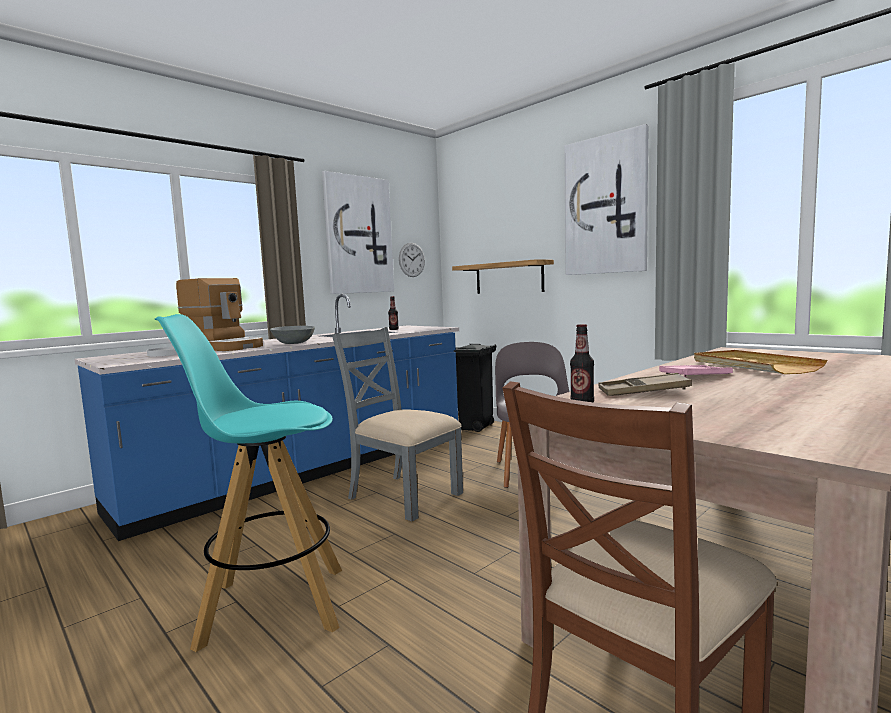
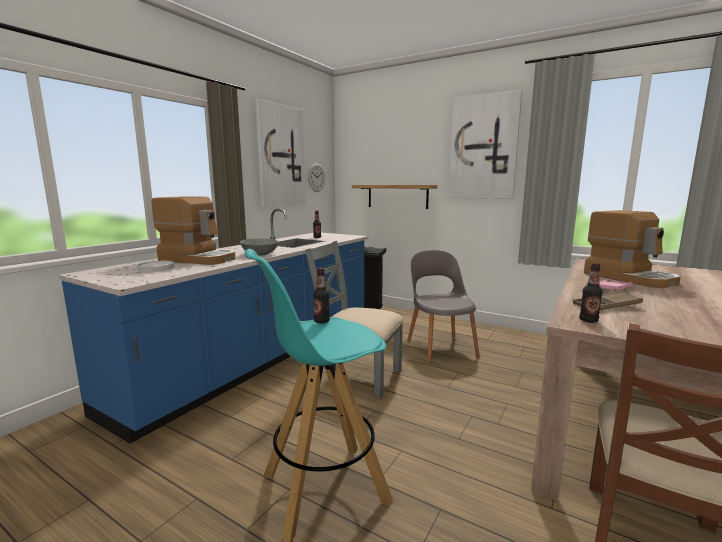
camera: 15 degrees left, 5 degrees up
beige tray [694,350,827,374] -> coffee machine [584,210,680,288]
none -> bottle [313,268,330,323]

